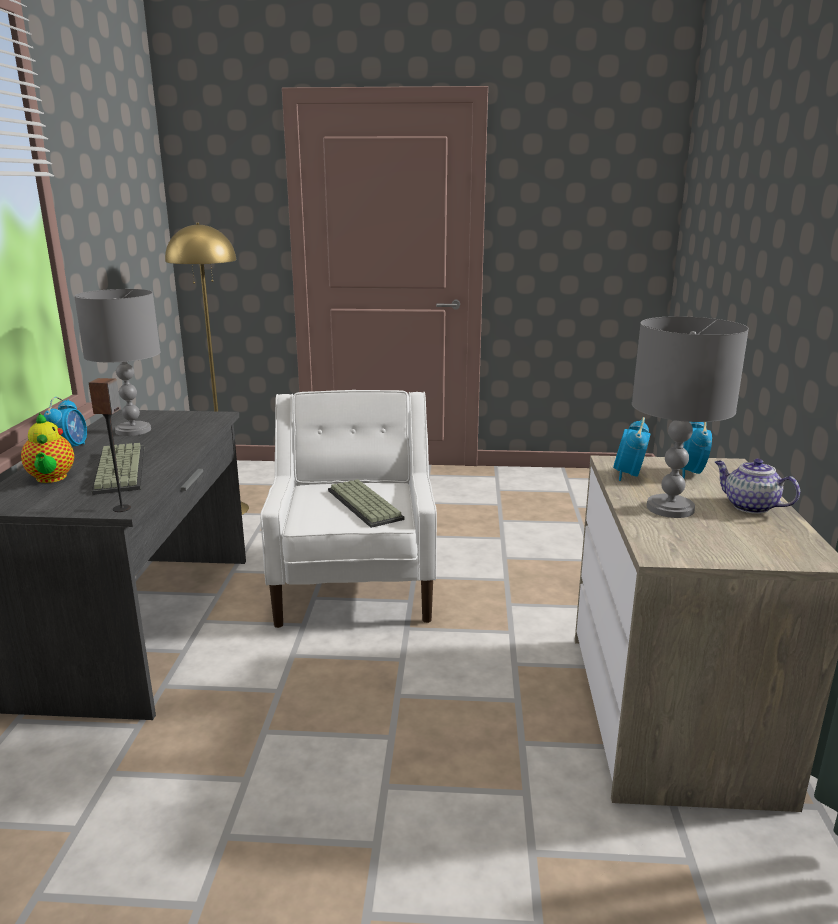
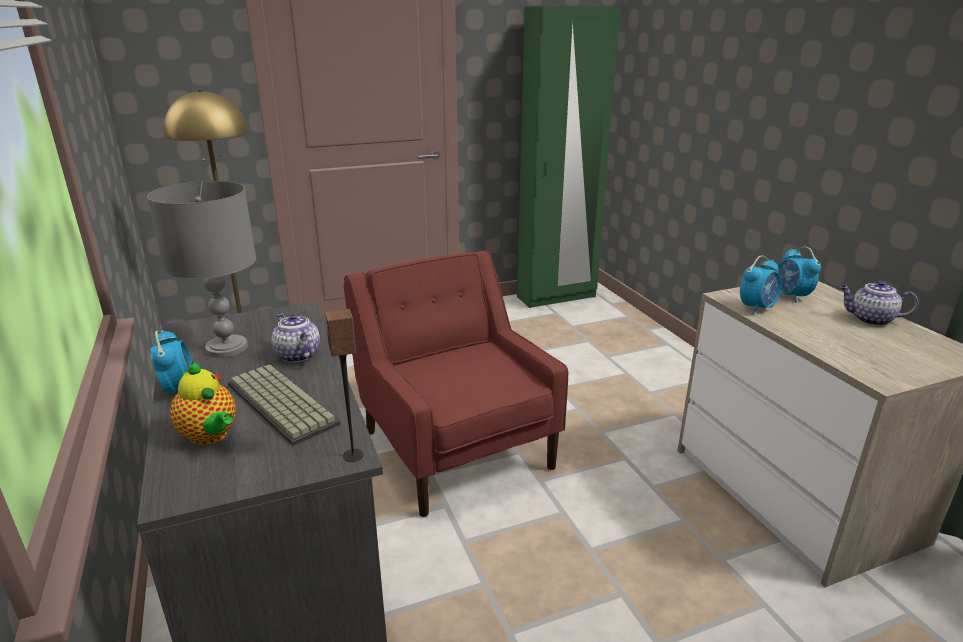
camera: 25 degrees left, 5 degrees up
white armchair [260,390,437,628] -> red armchair [344,250,568,517]
keyboard [328,479,405,528] -> none
alarm clock [613,417,650,481] -> alarm clock turned 120 degrees counterclockwise [740,255,782,315]
grey table lamp [632,316,749,518] -> none
none -> teapot [271,313,320,363]
none -> green wardrobe [517,6,621,308]

